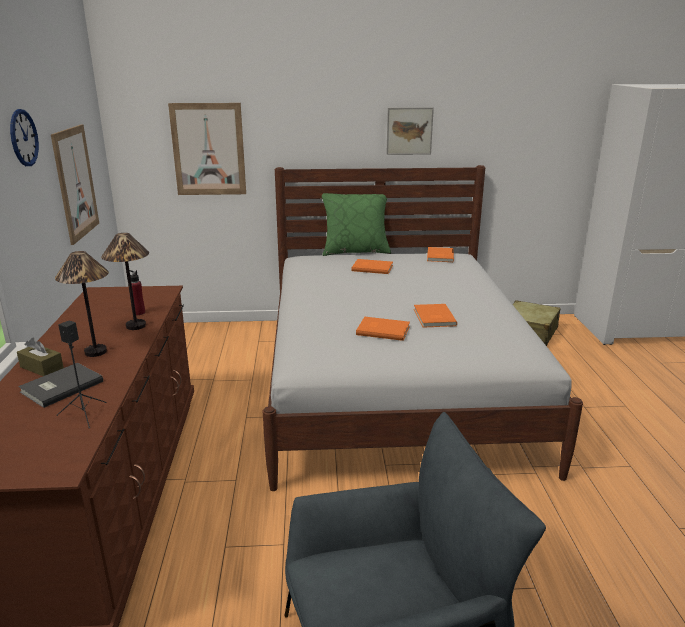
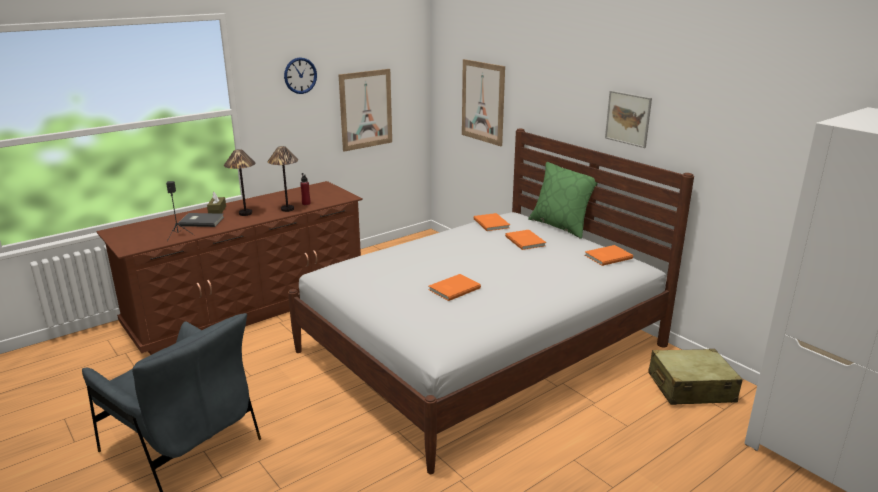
camera: 55 degrees right, 0 degrees up
orange book [356,317,410,341] -> orange book moved to [473,213,510,231]

